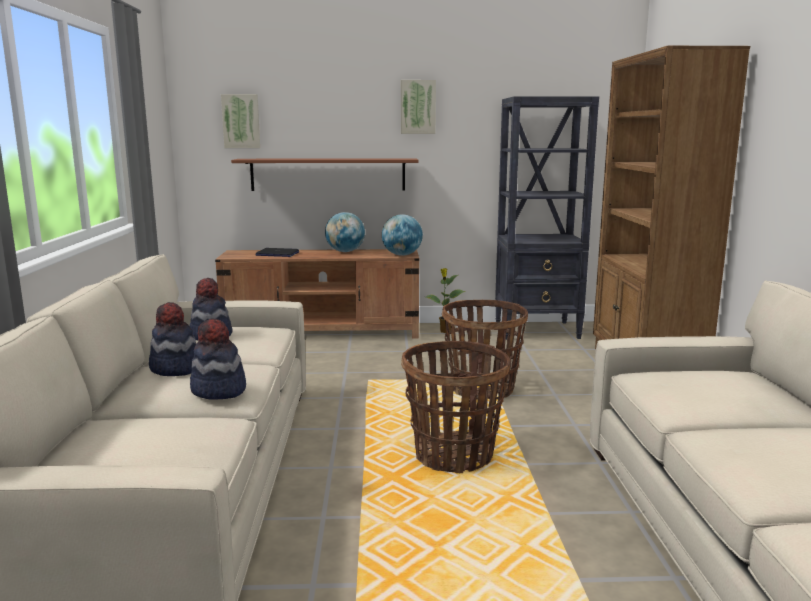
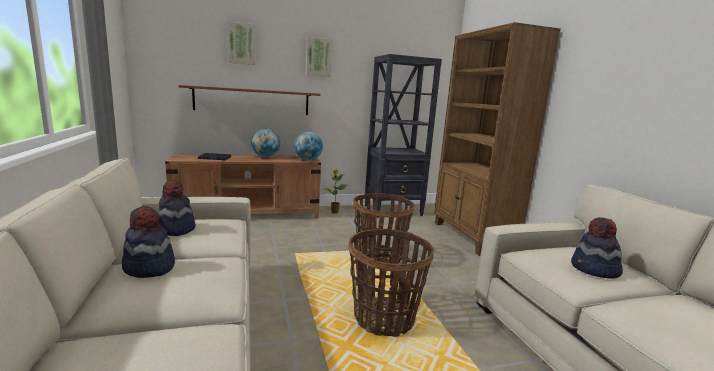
camera: 15 degrees left, 0 degrees up
hat [190,318,246,400] -> hat moved to [571,217,623,279]
picture [221,94,260,148] -> picture moved to [227,21,255,65]

